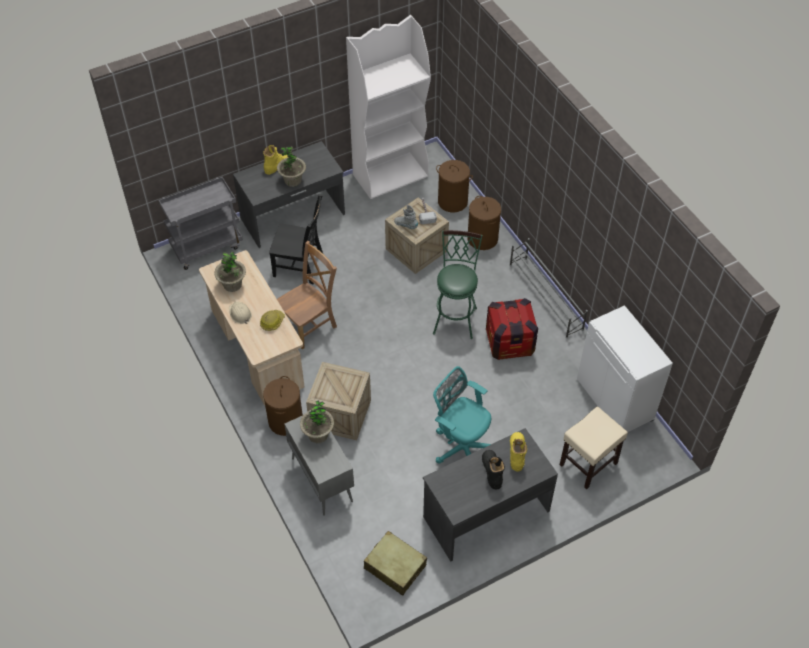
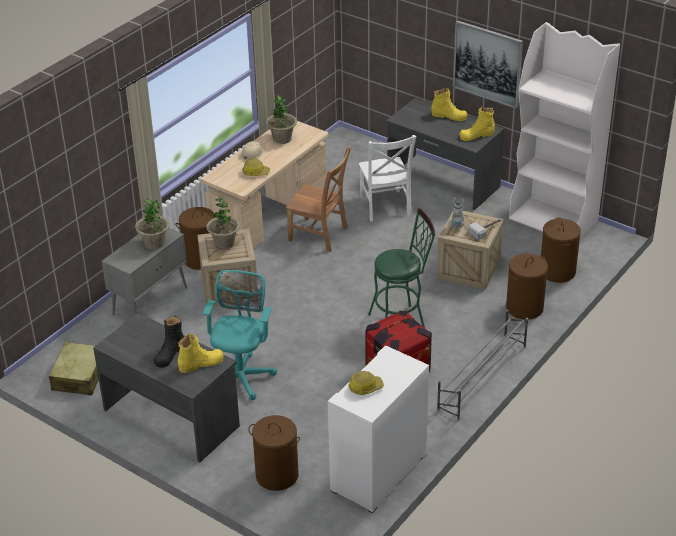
camera: 65 degrees right, 15 degrees down
grey cart [158,177,243,270] -> none
black chair [269,194,323,284] -> white chair [359,135,416,221]
potted plant [277,146,306,187] -> potted plant moved to [206,198,240,250]
black boot [482,450,505,489] -> black boot turned 150 degrees clockwise [153,316,184,368]
beige stool [560,407,628,489] -> brown laundry basket [248,415,300,491]
none -> hard hat [349,371,384,395]
none -> picture [453,20,523,109]
none -> yellow boot [460,107,495,141]

